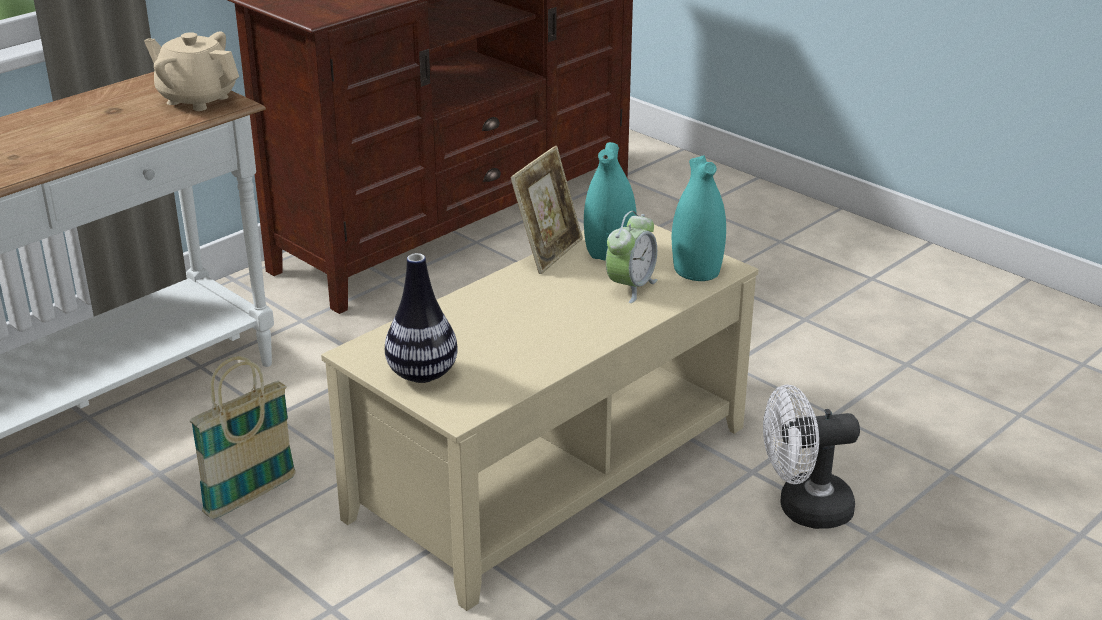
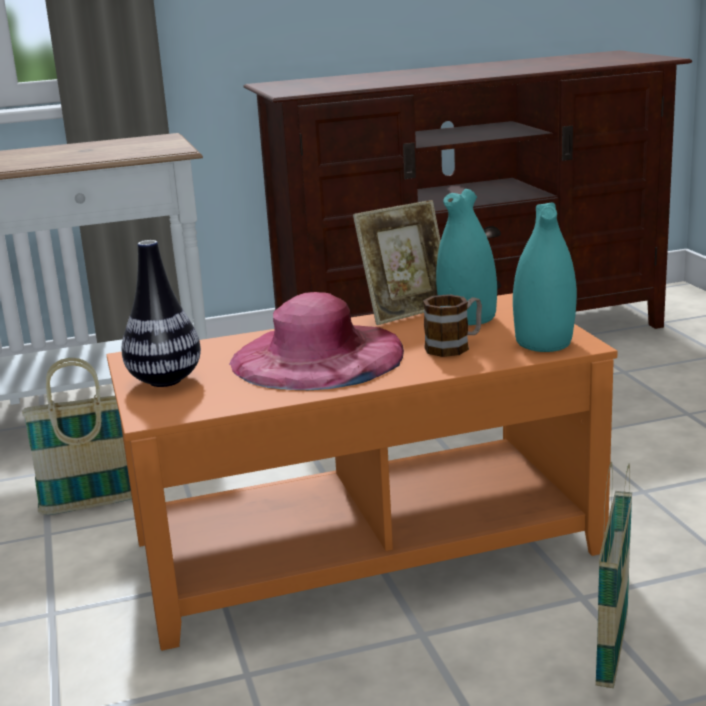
camera: 30 degrees right, 10 degrees down
beige teapot [144,31,239,111] -> none
beige coffee table [321,225,759,611] -> orange coffee table [106,293,618,651]
alarm clock [606,211,657,303] -> mug [423,294,482,357]
white fan [763,385,860,529] -> basket [595,461,632,688]
none -> pink hat [229,292,404,390]

